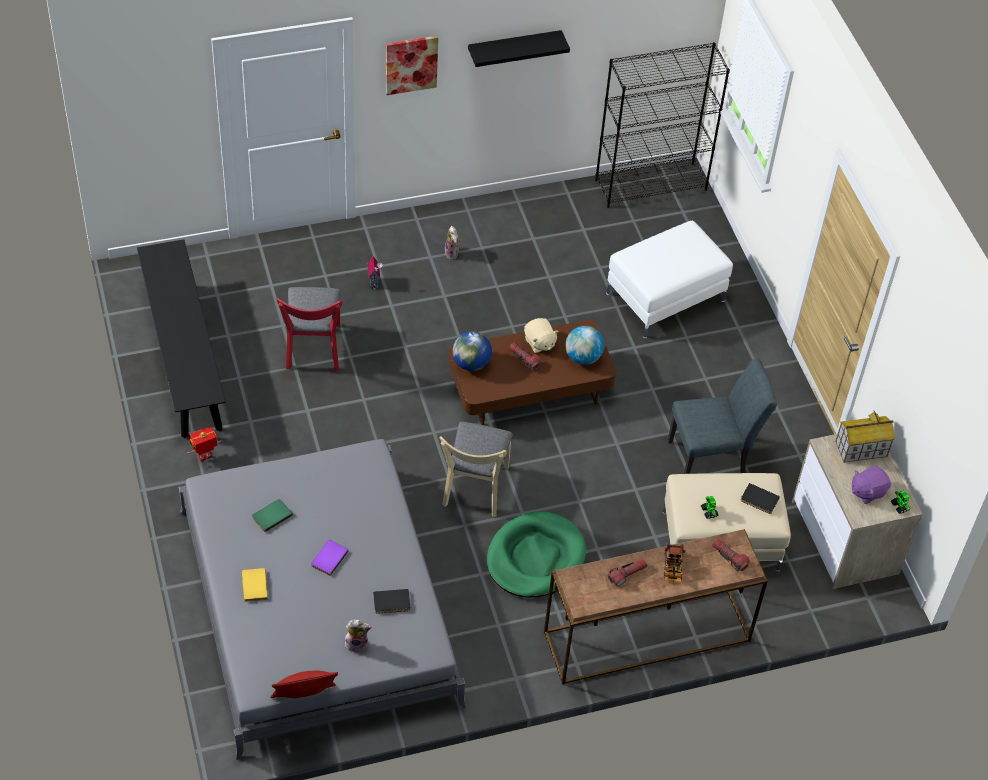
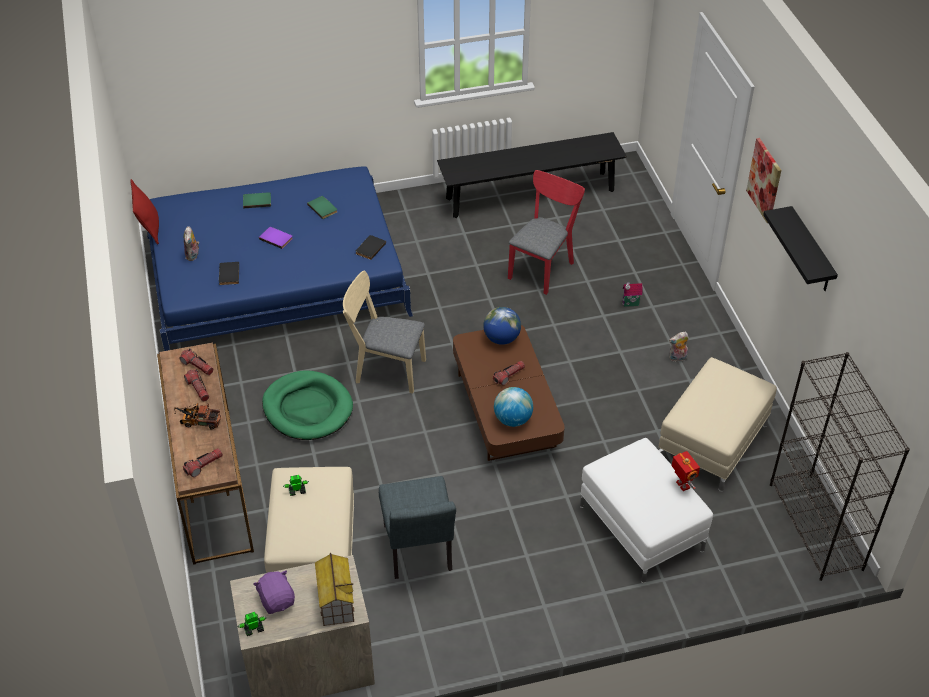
camera: 95 degrees right, 5 degrees down
grey bed [179,439,467,760] -> blue bed [147,166,413,351]
toy robot [186,426,222,461] -> toy robot moved to [672,451,700,491]
yellow book [242,568,268,602] -> green book [243,192,271,208]
red chair [276,287,342,371] -> red chair turned 120 degrees clockwise [508,170,585,295]
beige plush toy [524,318,559,353] -> none
black book [741,483,780,514] -> black book moved to [356,235,386,260]
none -> flashlight [179,348,213,375]
none -> beige ottoman [658,357,777,492]

